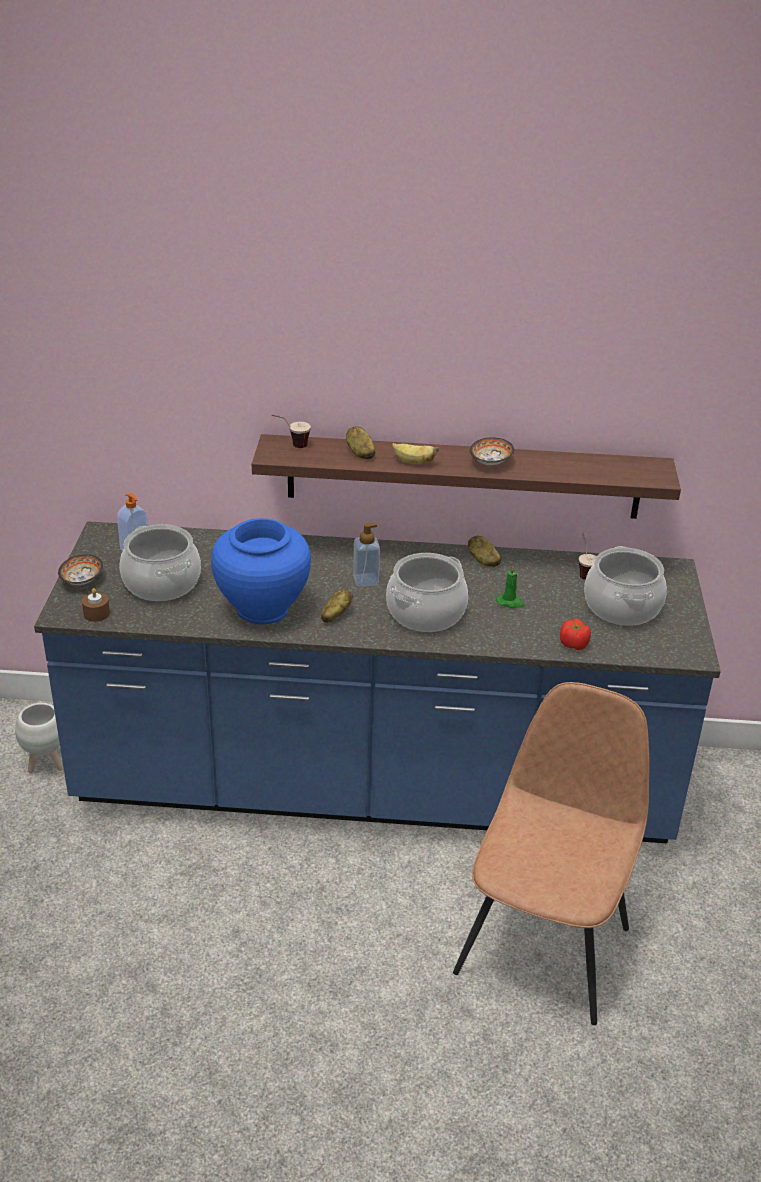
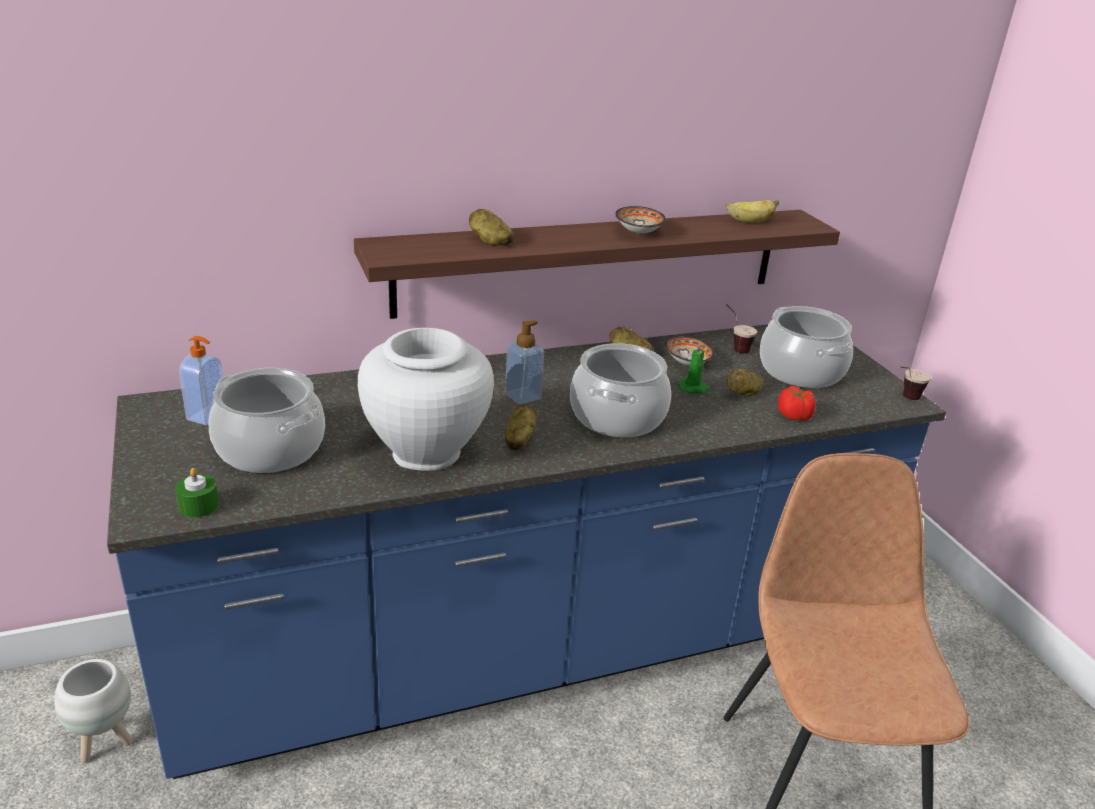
camera: 25 degrees left, 5 degrees down
bowl [58,554,103,585] -> bowl moved to [665,336,715,365]
brown candle [82,588,110,622] -> green candle [175,468,219,518]
blue vase [211,518,311,625] -> white vase [358,328,494,471]
cup [271,414,311,448] -> cup moved to [900,366,931,400]
banana [392,443,439,464] -> banana moved to [725,199,779,223]
none -> potato [727,369,763,396]

